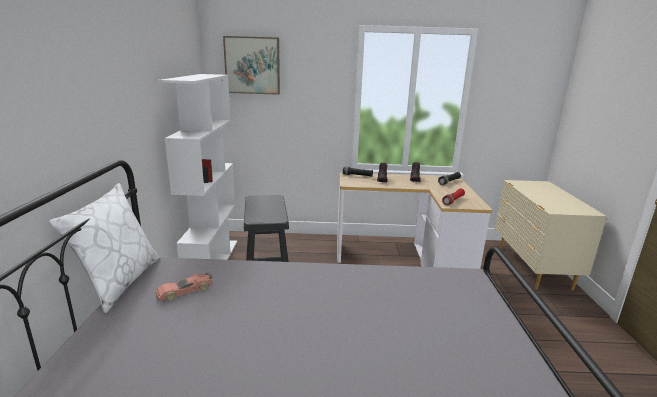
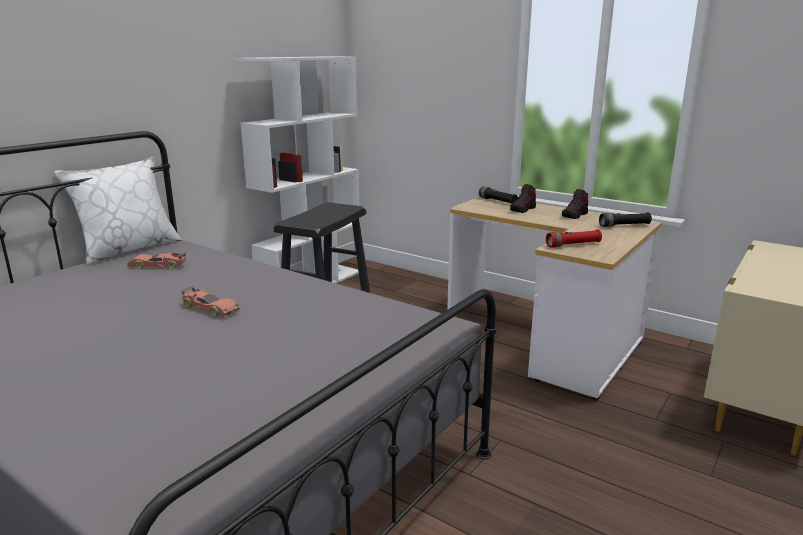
camera: 35 degrees right, 0 degrees up
picture [223,36,280,95] -> none
none -> toy car [181,286,239,317]

